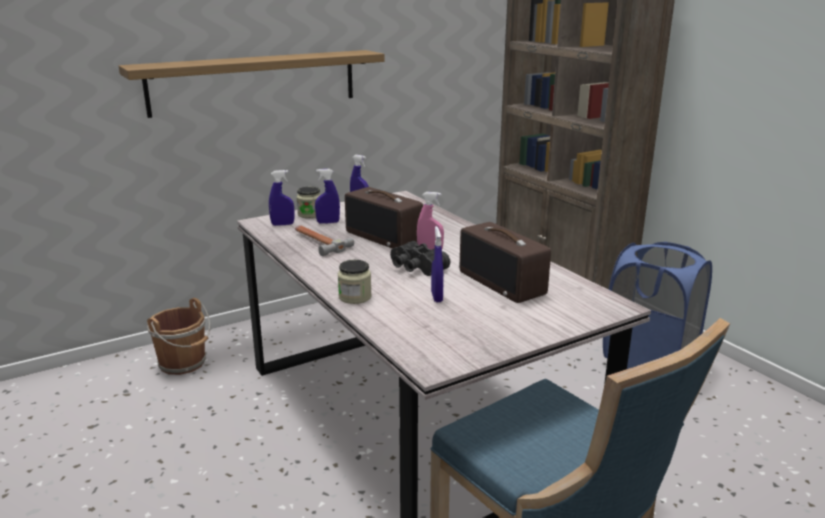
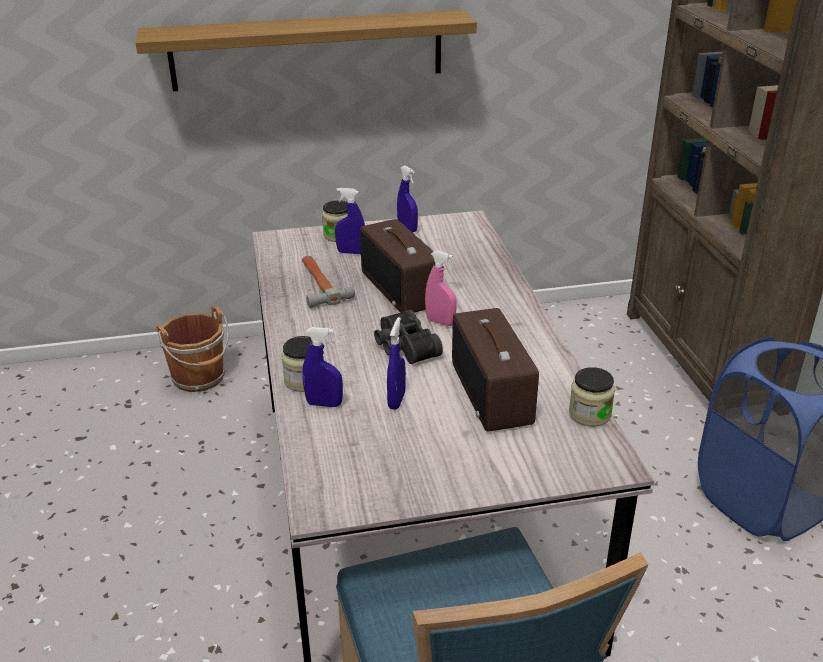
camera: 20 degrees right, 10 degrees up
blue spray bottle [269,170,295,226] -> blue spray bottle moved to [303,327,343,407]
none -> jar [569,367,615,426]

